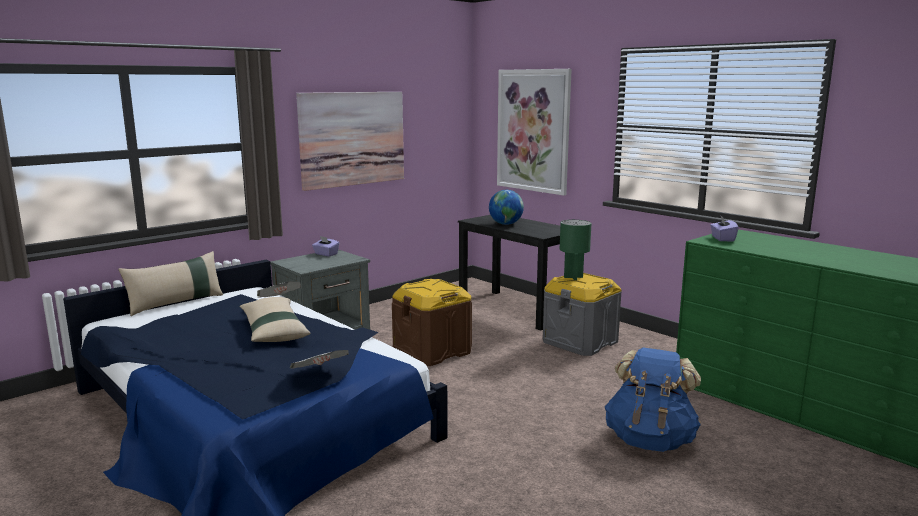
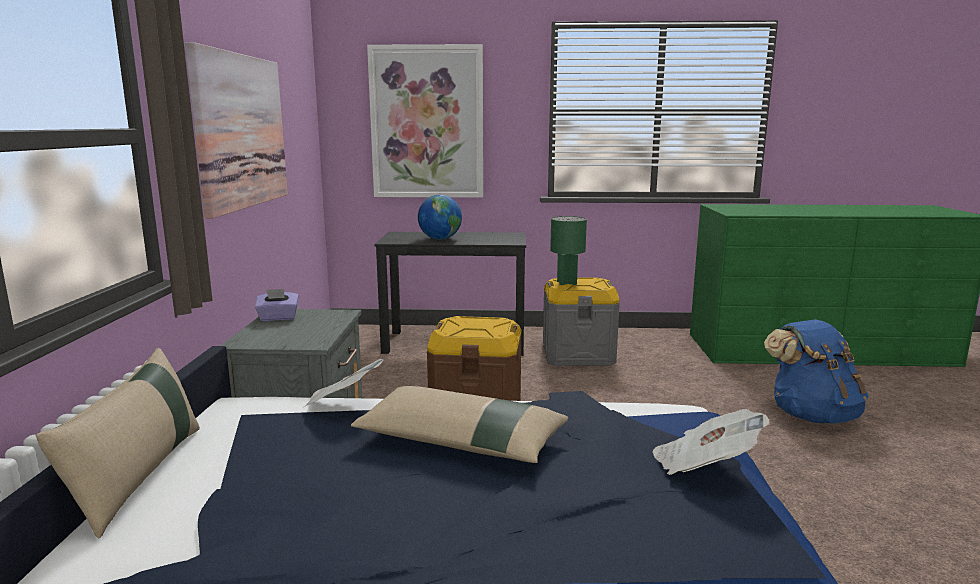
camera: 45 degrees left, 0 degrees up
purple tissue box [710,215,739,241] -> none

